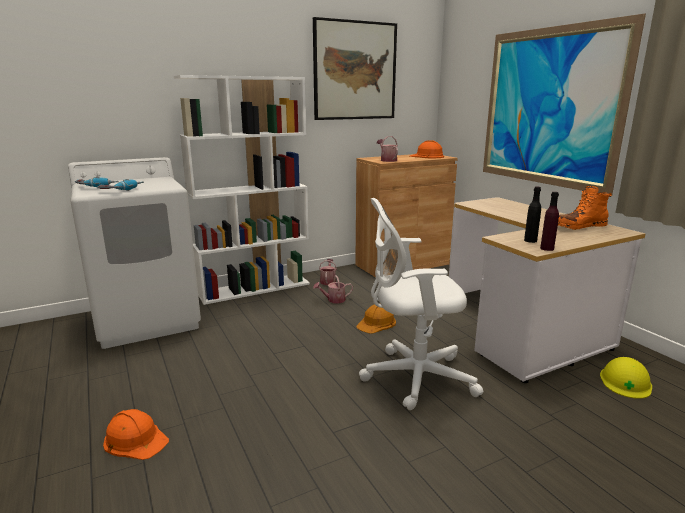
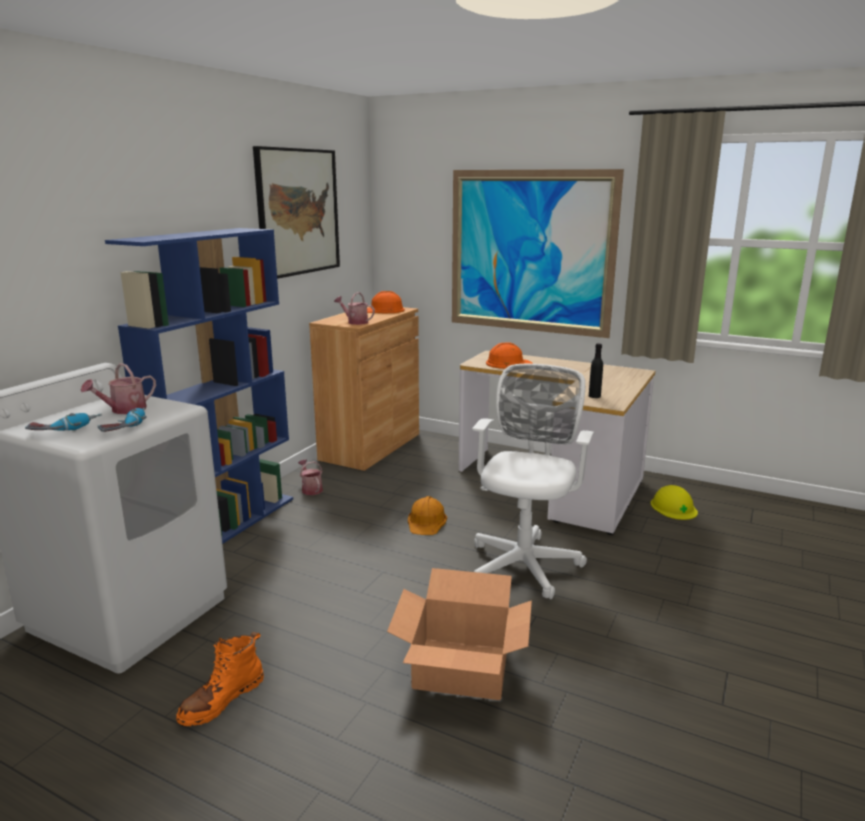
camera: 35 degrees left, 0 degrees up
orange hard hat [103,409,169,460] -> orange hard hat moved to [486,342,533,369]
white bookcase [174,75,310,305] -> blue bookcase [105,228,293,544]
watering can [313,275,353,303] -> watering can moved to [81,363,156,414]
white office chair [359,198,483,410] -> white office chair turned 150 degrees clockwise [472,364,594,599]
purple bottle [540,192,559,251] -> none
orange boot [558,186,612,230] -> orange boot moved to [176,632,264,726]
none -> cardboard box [387,568,532,700]

